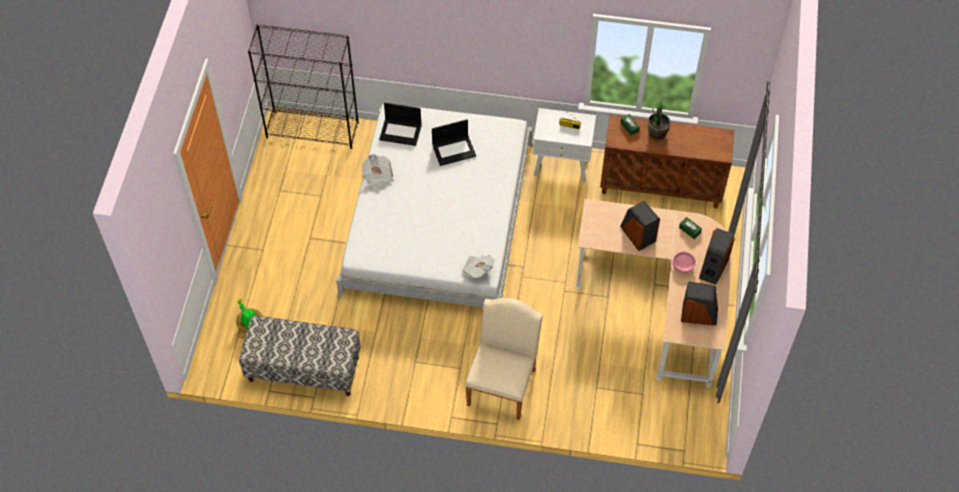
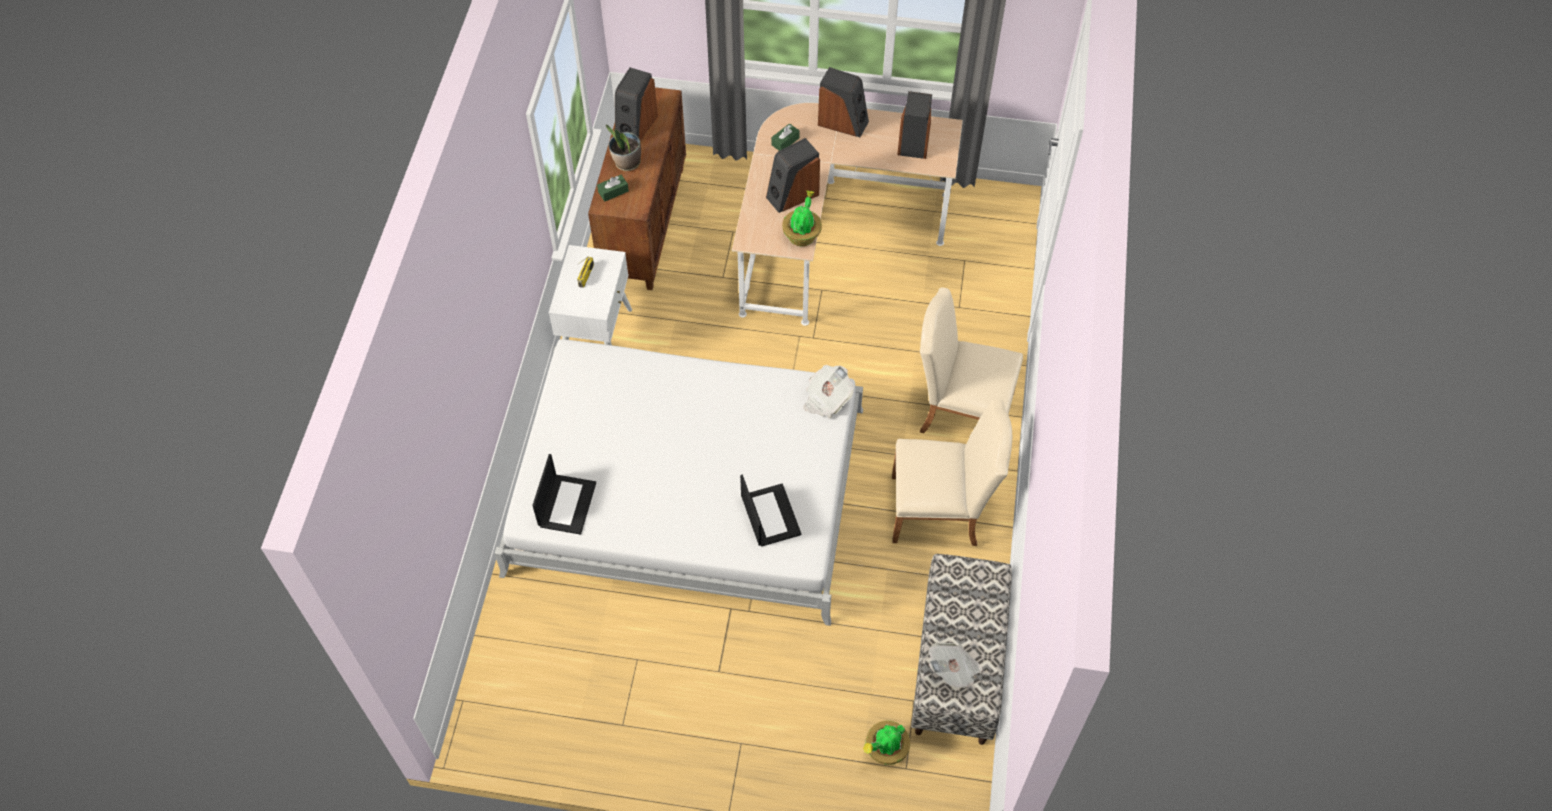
camera: 90 degrees left, 0 degrees up
black bookcase [248,24,359,149] -> none
newspaper [362,154,394,192] -> newspaper moved to [928,643,983,688]
laptop [432,119,476,166] -> laptop moved to [740,474,801,547]
pink bowl [673,251,696,273] -> none
none -> speaker [615,67,658,141]
none -> potted plant [782,190,822,246]
none -> beige chair [892,399,1012,546]

